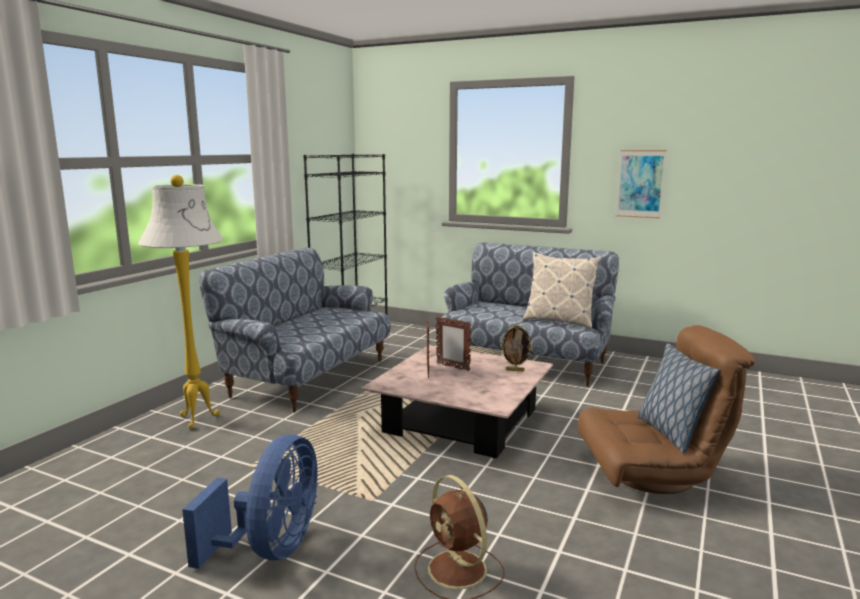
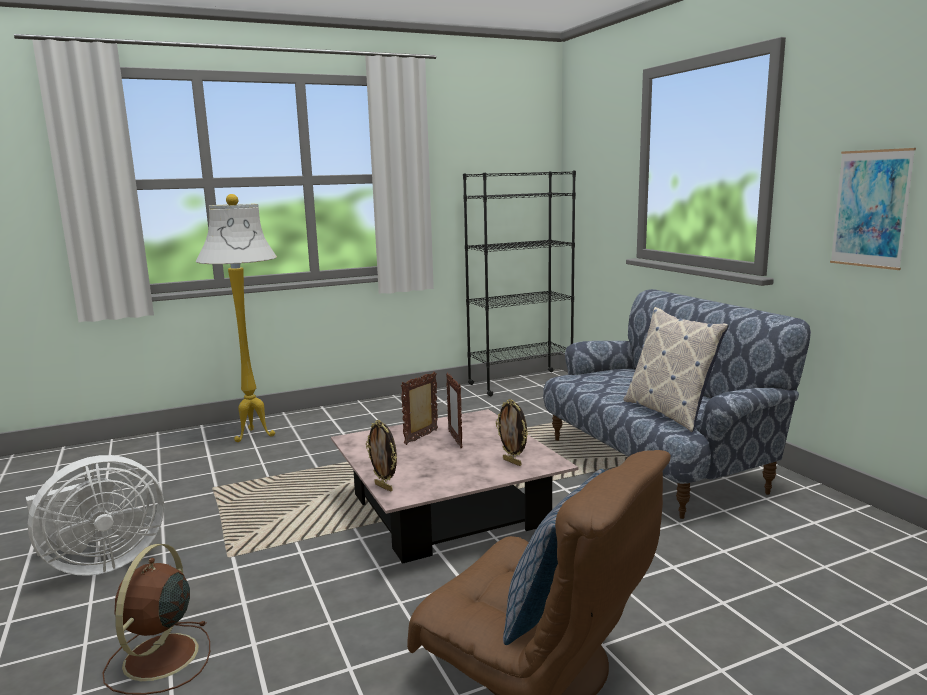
camera: 40 degrees right, 0 degrees up
blue fan [182,435,318,569] -> white fan [26,455,164,576]
sofa [199,247,391,412] -> none
none -> picture frame [366,420,397,492]

